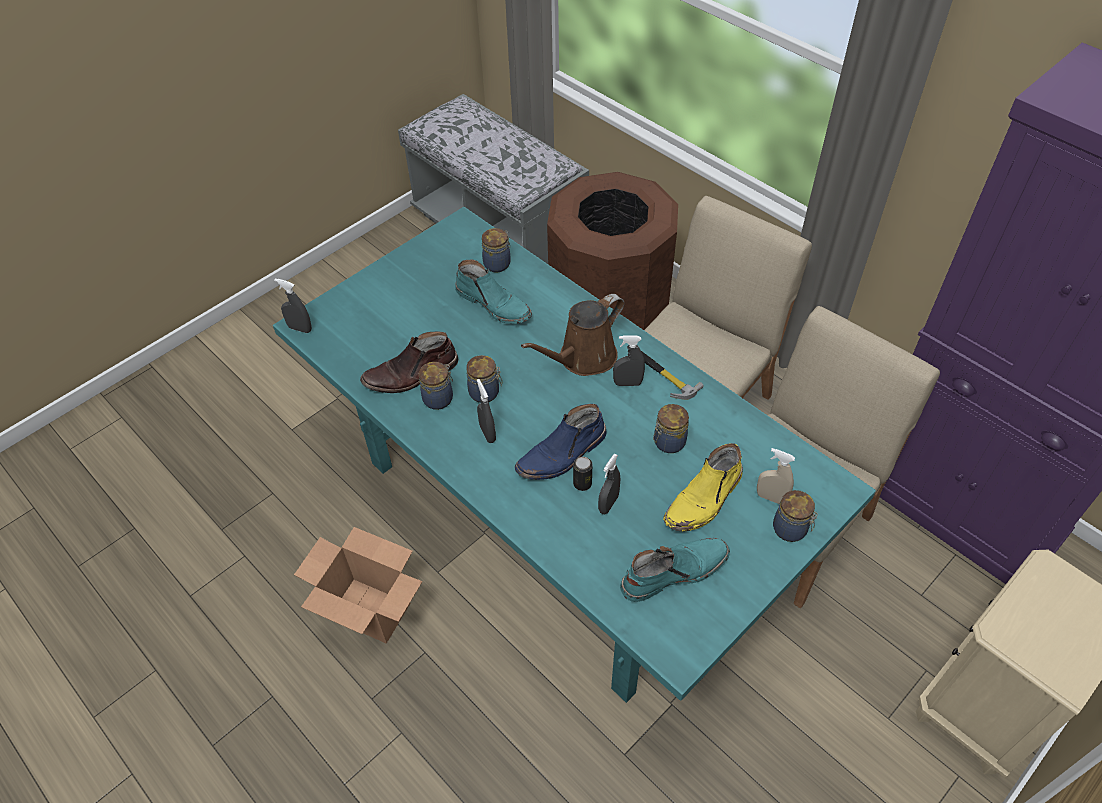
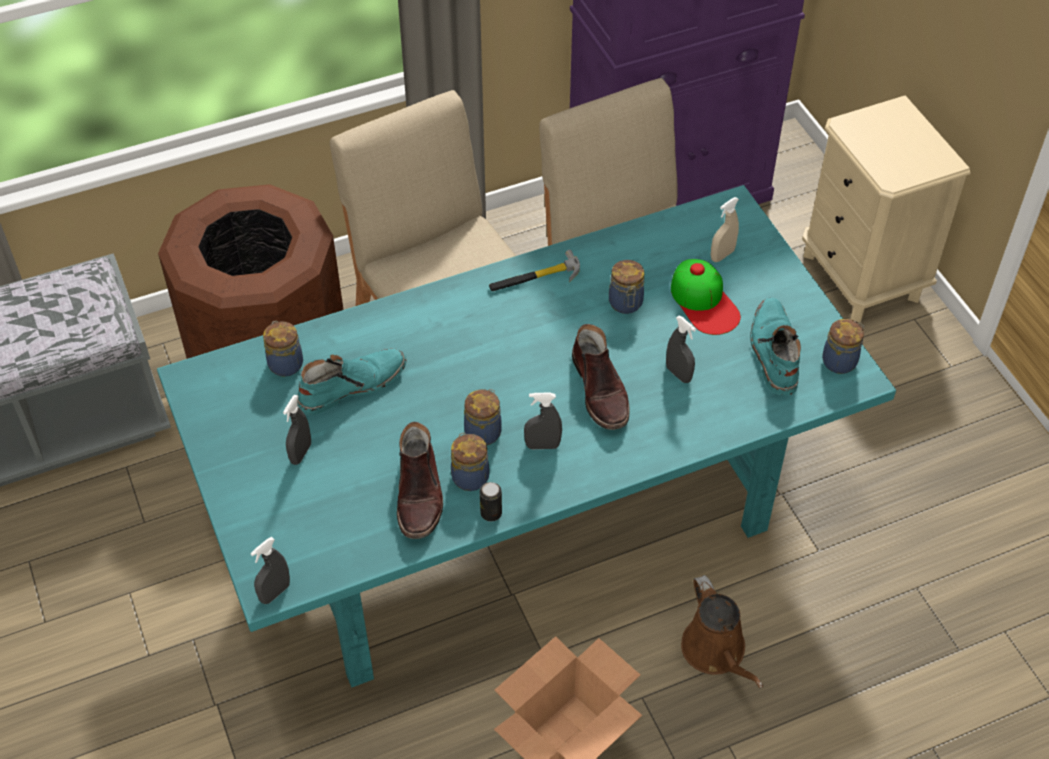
camera: 70 degrees left, 0 degrees up
blue boot [515,404,606,480] -> brown boot [572,324,630,430]
brown watering can [521,294,624,376] -> brown watering can moved to [681,575,763,688]
can [573,457,592,491] -> can moved to [480,482,502,522]
grey spray bottle [613,335,645,386] -> grey spray bottle moved to [283,395,311,465]
yellow boot [663,443,743,532] -> cap [671,259,741,335]
jar [773,490,818,542] -> jar moved to [822,319,864,374]

